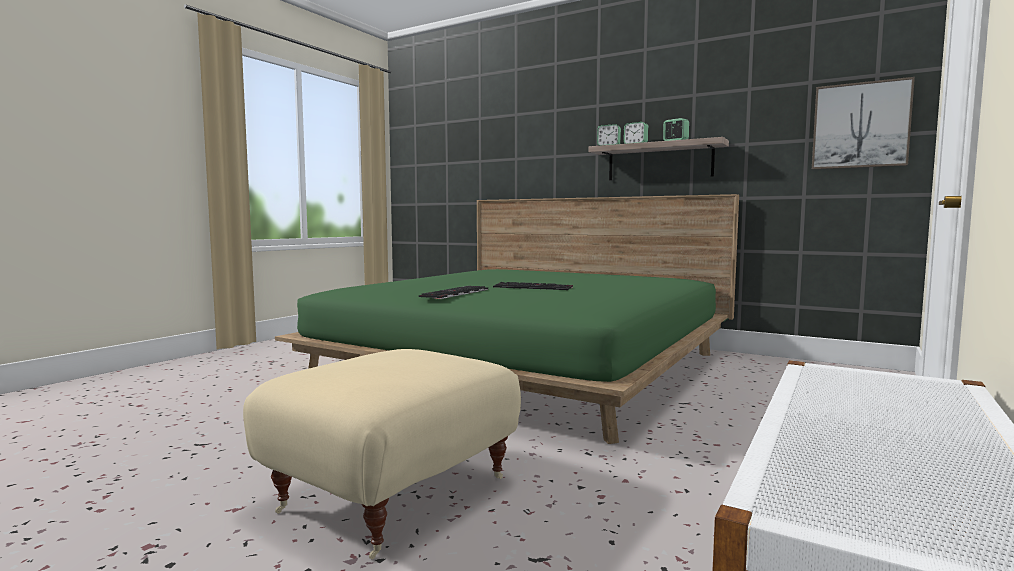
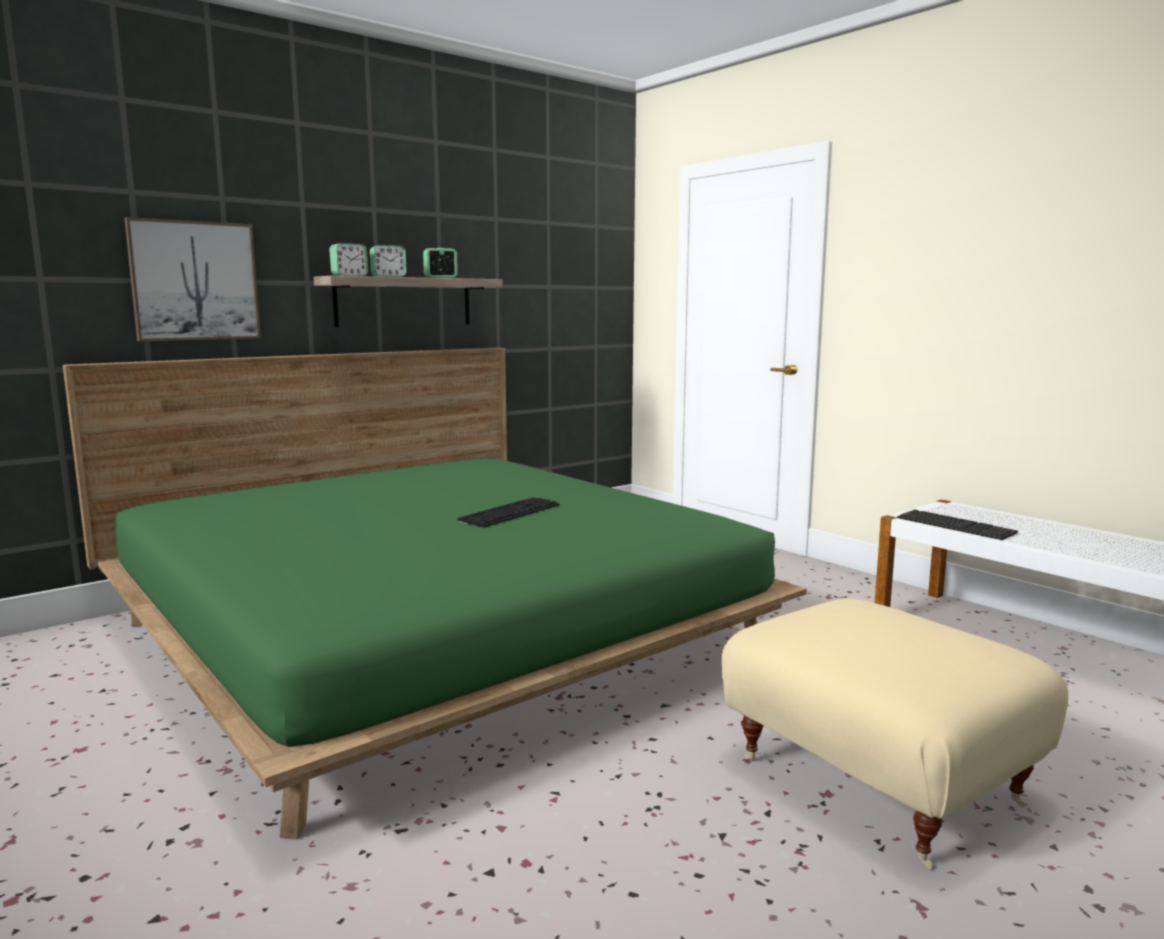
camera: 70 degrees left, 5 degrees up
keyboard [419,286,488,299] -> keyboard moved to [897,509,1018,540]
picture [812,77,915,169] -> picture moved to [124,217,261,341]

